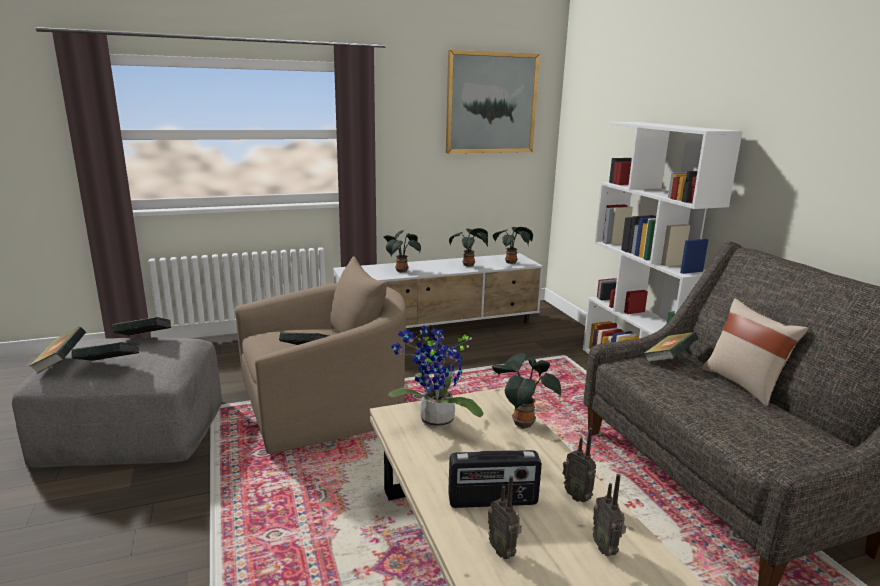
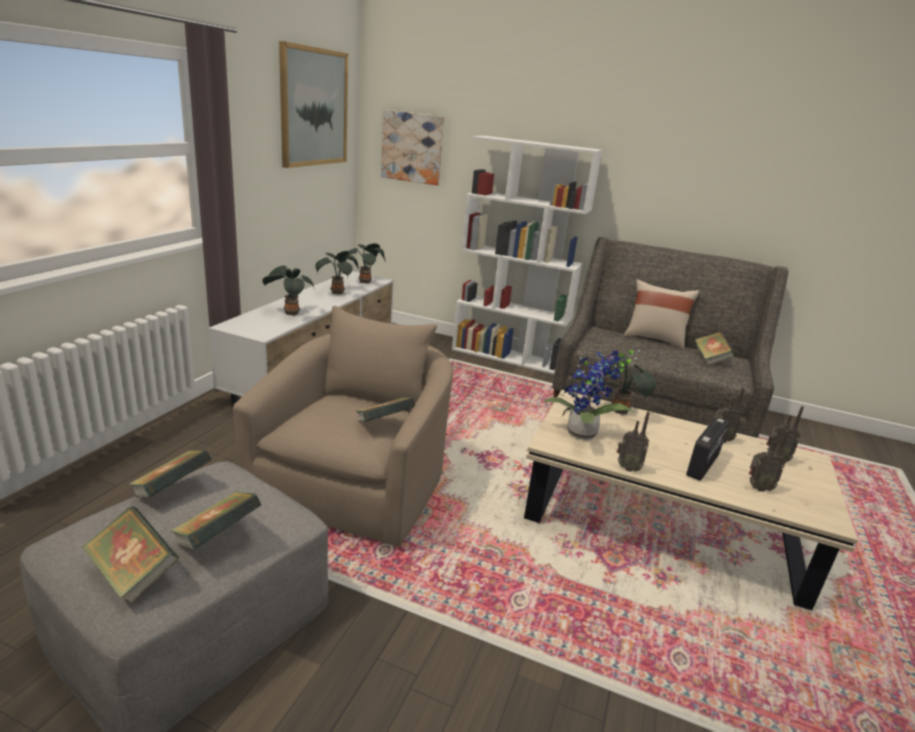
camera: 50 degrees left, 5 degrees up
book [643,332,698,362] -> book moved to [695,332,735,365]
none -> picture [381,110,444,185]
none -> radio [617,411,650,472]

